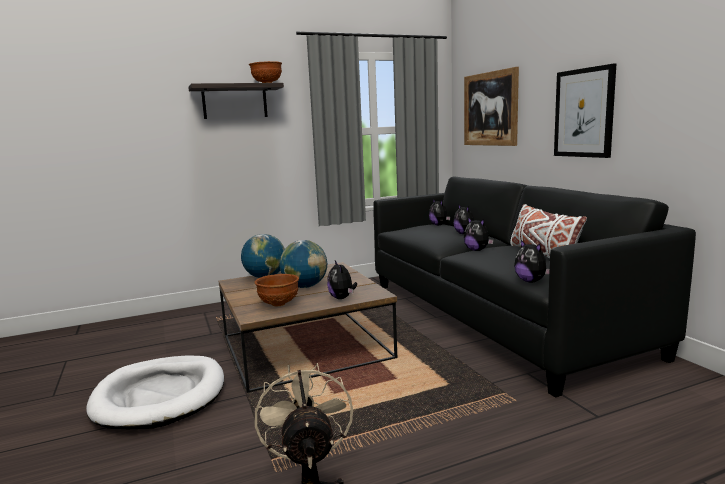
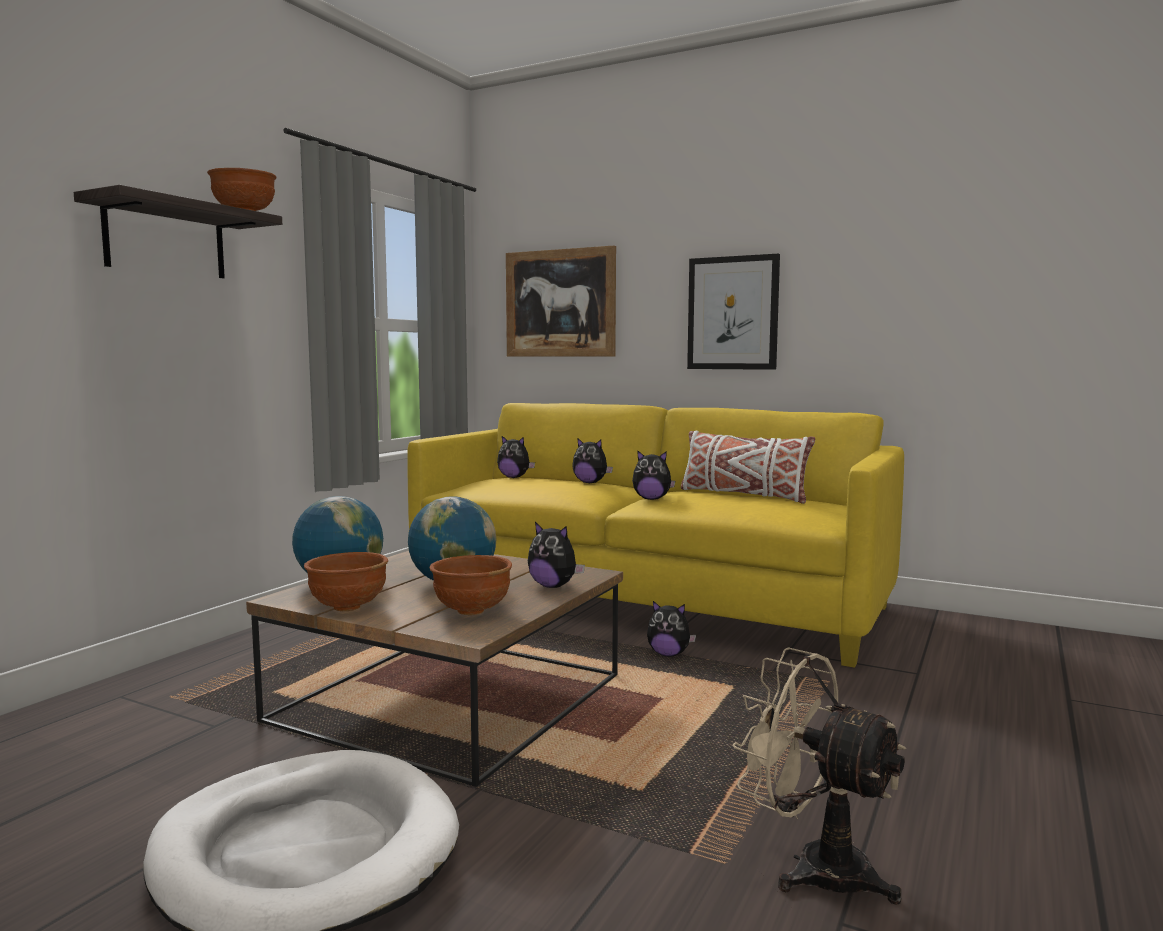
camera: 40 degrees left, 5 degrees down
black sofa [373,177,696,398] -> yellow sofa [407,403,904,668]
plush toy [514,240,549,282] -> plush toy moved to [647,601,696,657]
none -> brown bowl [304,552,388,611]

